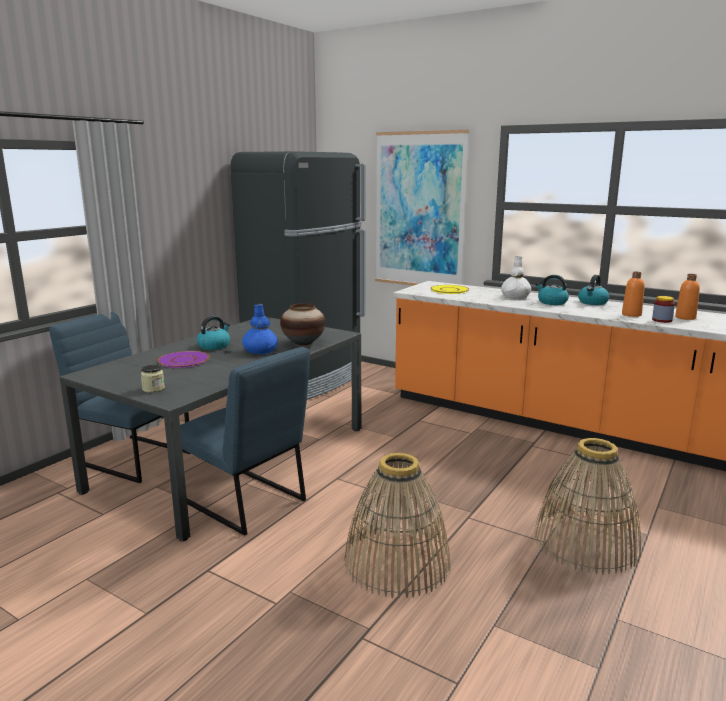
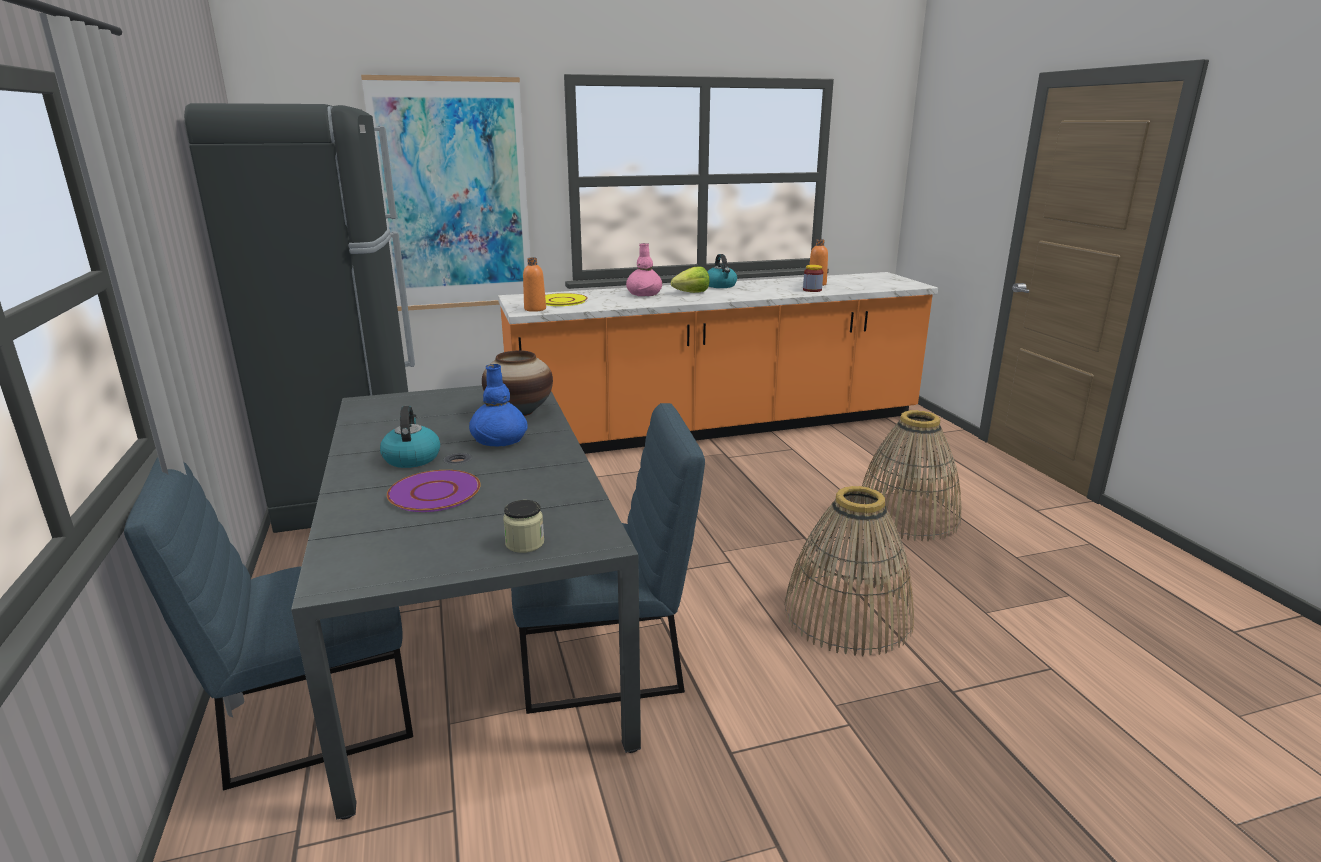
camera: 50 degrees left, 5 degrees up
white vase [501,256,531,299] -> pink vase [626,243,662,296]
kettle [536,275,569,305] -> lettuce [671,267,709,293]
orange bottle [622,272,645,317] -> orange bottle moved to [523,258,546,312]

